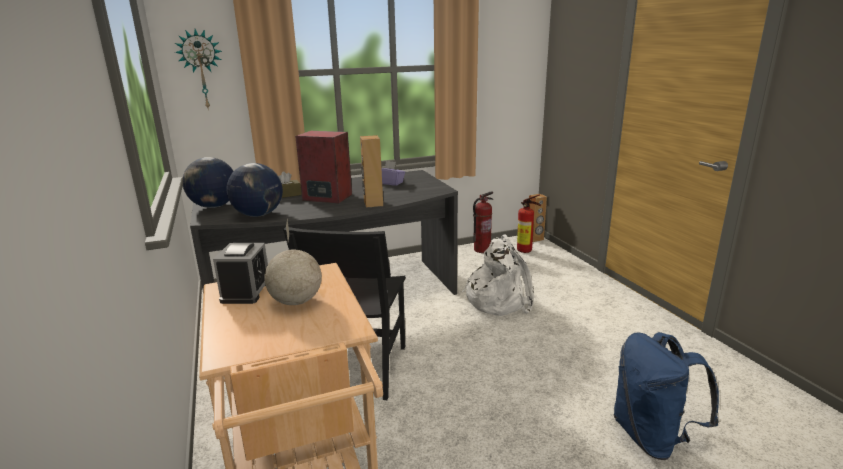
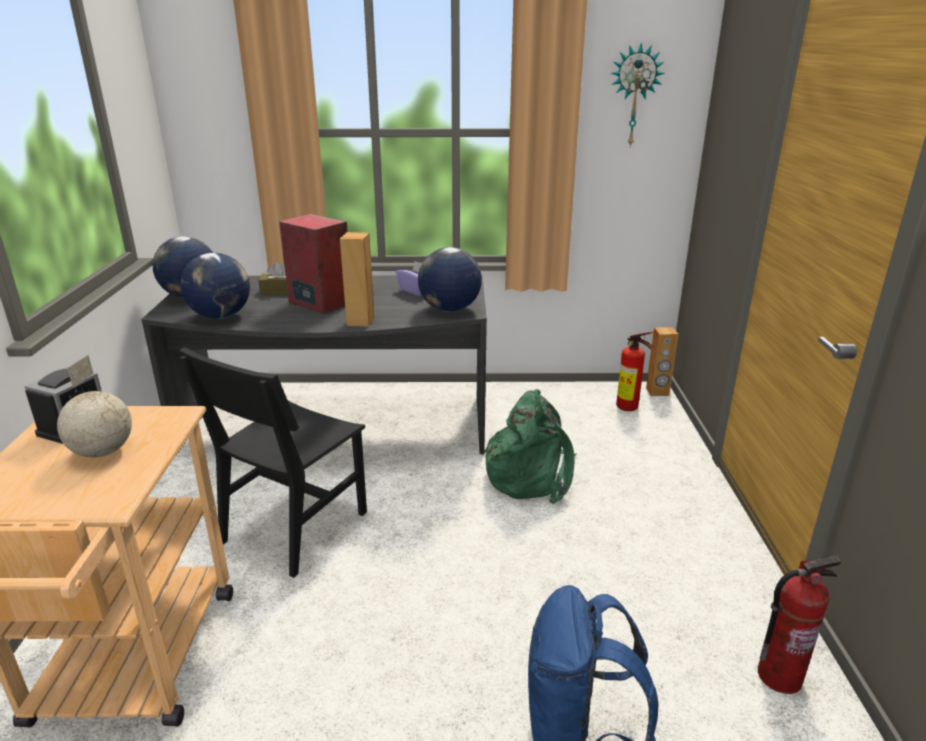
camera: 20 degrees right, 5 degrees up
wall clock [175,29,222,110] -> wall clock moved to [611,43,665,147]
white backpack [462,234,534,316] -> green backpack [482,389,577,504]
fire extinguisher [473,191,493,253] -> fire extinguisher moved to [758,556,841,694]
none -> globe [418,247,482,312]

